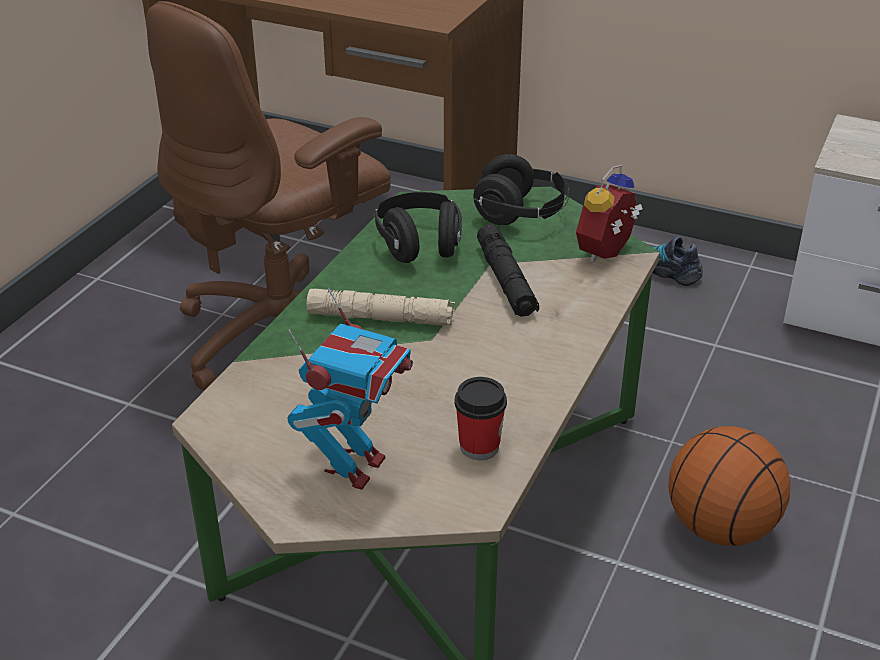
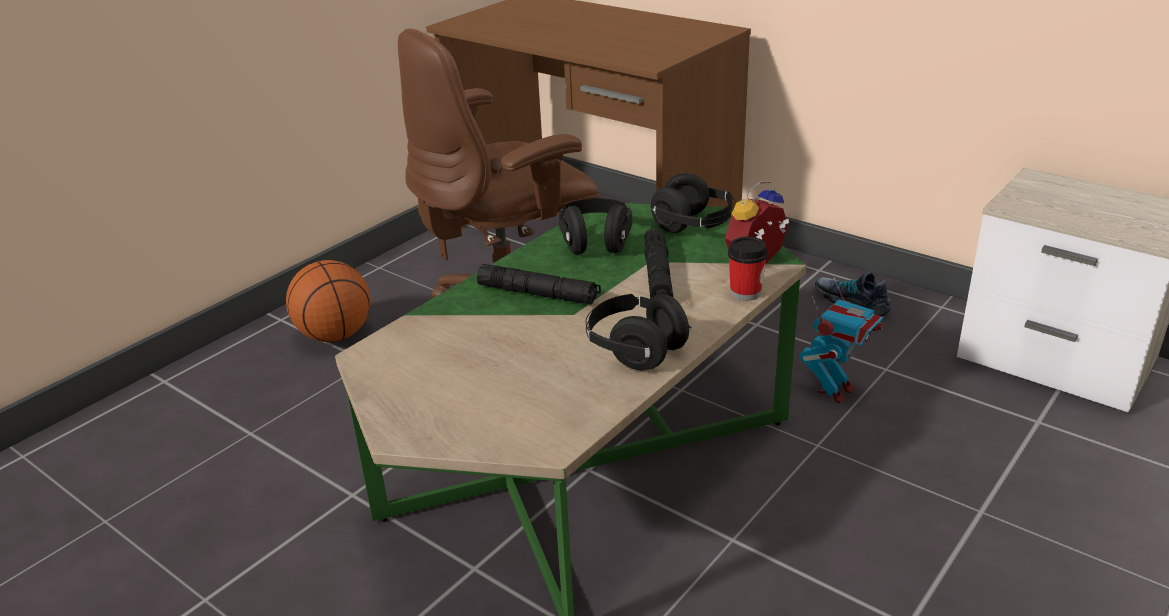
camera: 15 degrees right, 5 degrees down
toy robot [288,288,413,490] -> toy robot moved to [799,277,884,404]
beige flashlight [307,289,455,326] -> black flashlight [477,264,601,305]
cup [455,377,507,460] -> cup moved to [728,237,768,301]
basketball [669,426,791,546] -> basketball moved to [286,260,371,342]
none -> black headphones [586,294,692,370]

